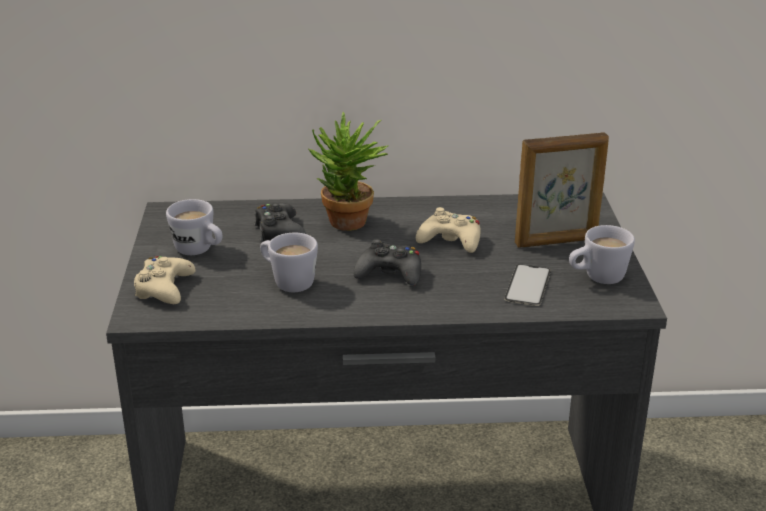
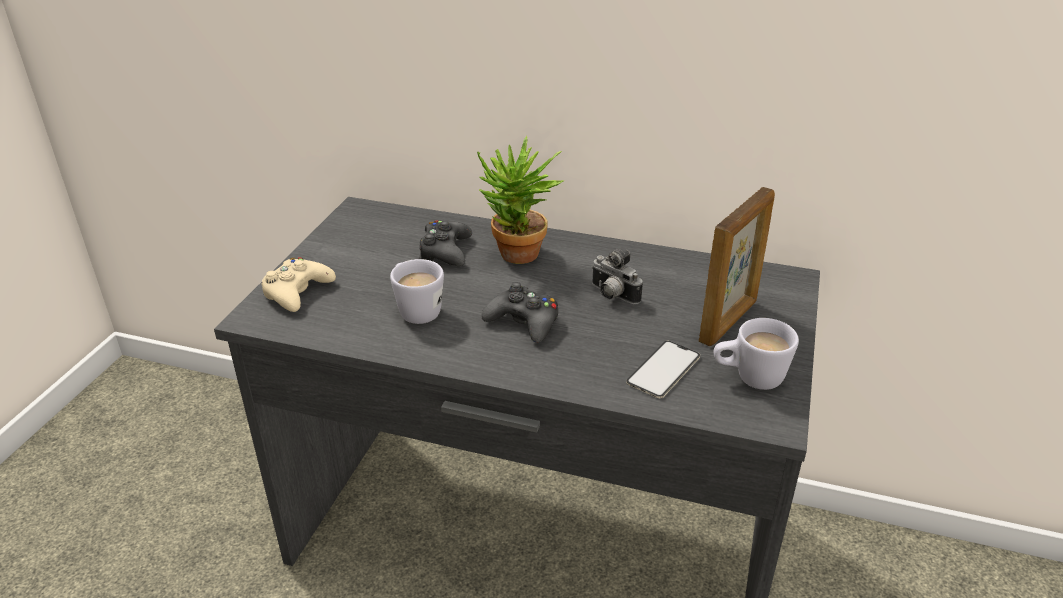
camera: 20 degrees right, 5 degrees up
white mug [166,199,223,255] -> none
beige game controller [416,207,481,253] -> camera [591,249,643,304]
picture frame [515,132,609,248] -> picture frame turned 60 degrees counterclockwise [699,187,775,346]

